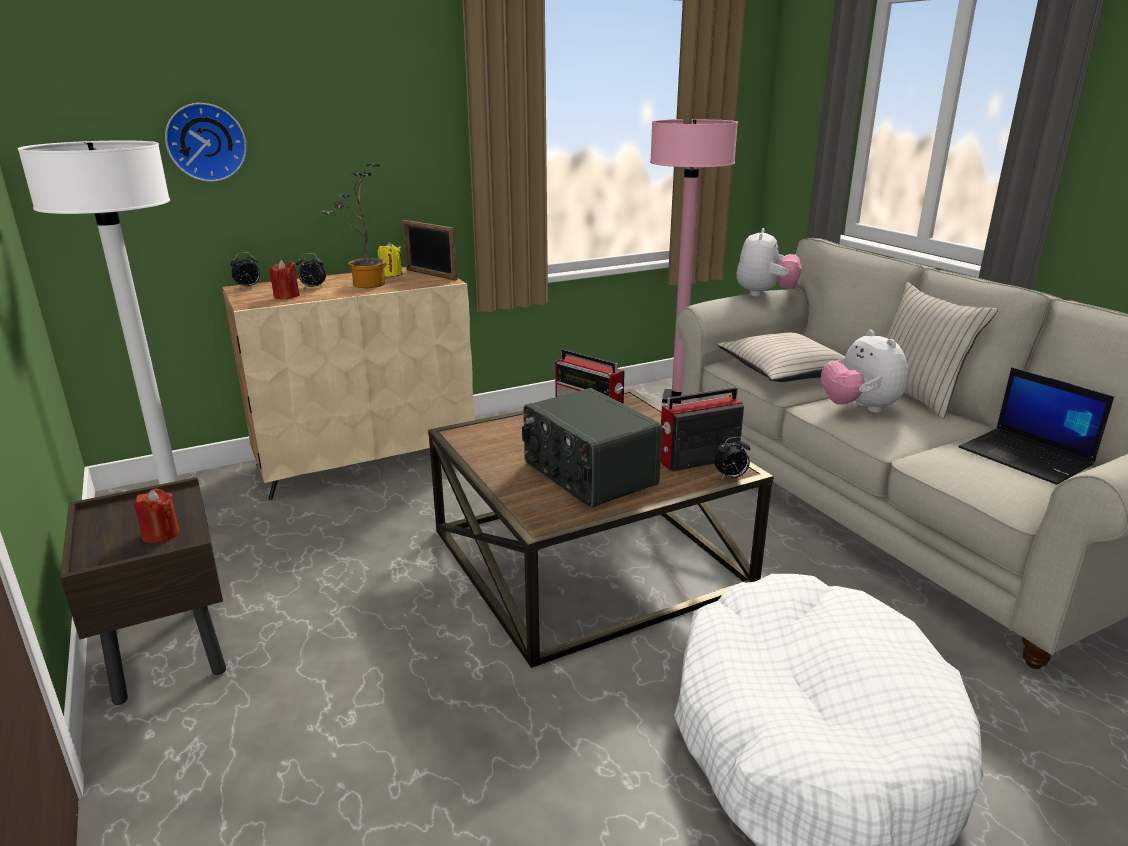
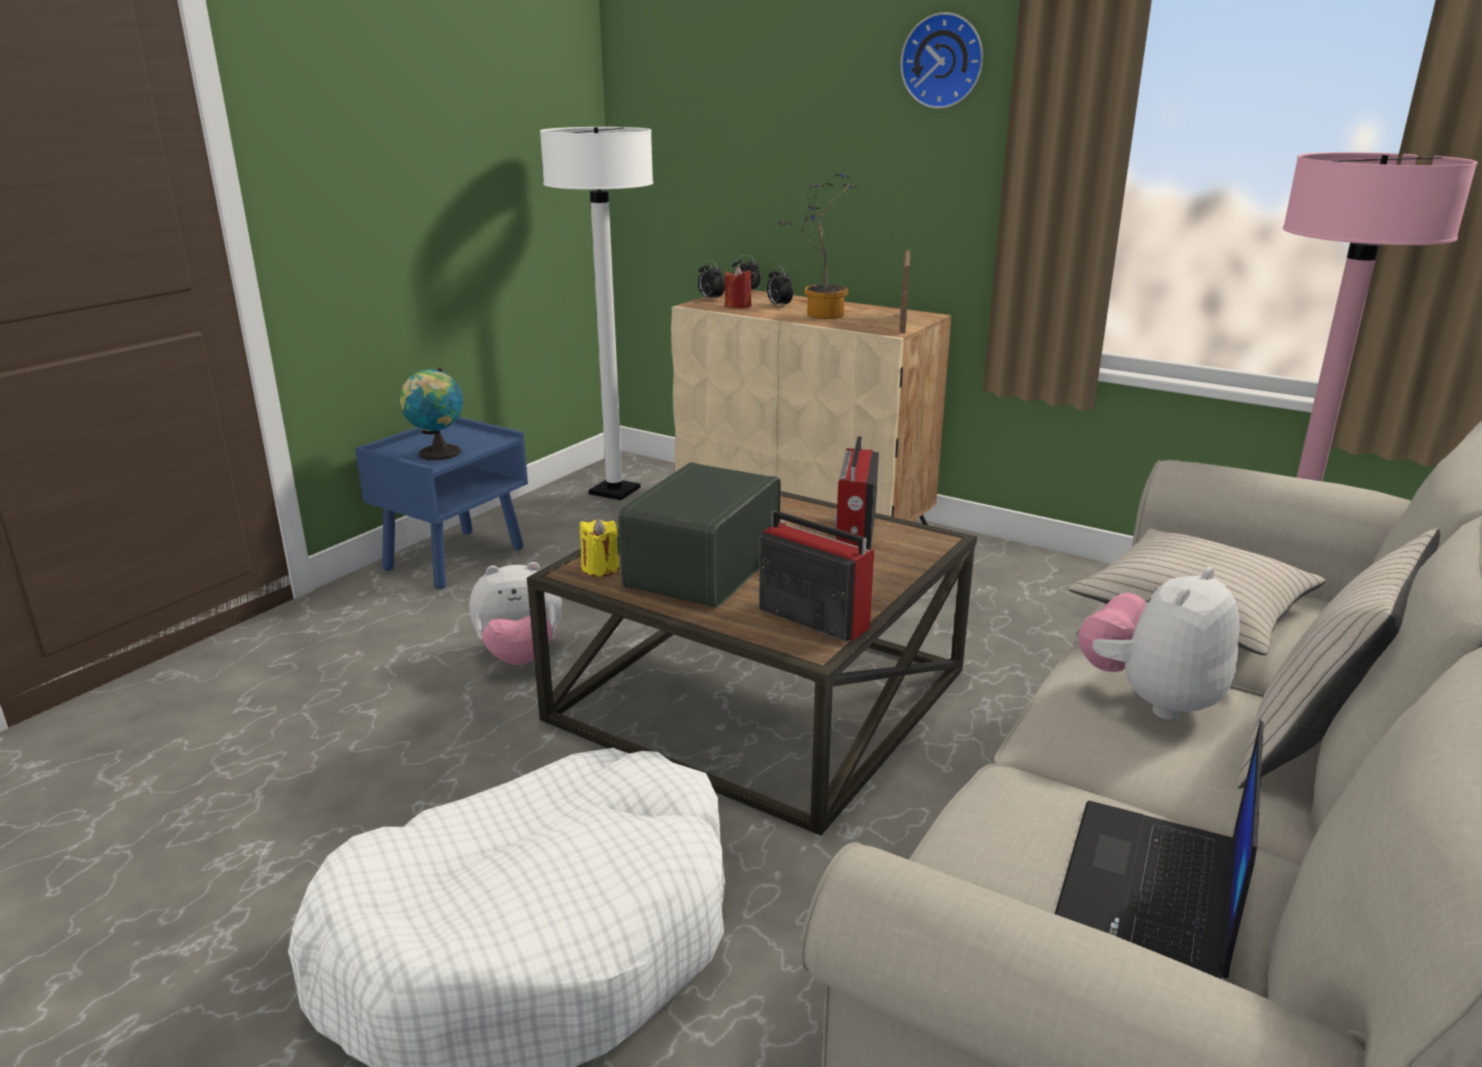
camera: 60 degrees right, 0 degrees up
brown nightstand [60,477,226,705] -> blue nightstand [355,417,528,589]
red candle [134,489,180,543] -> globe [400,368,463,460]
wall clock [165,103,247,182] -> wall clock moved to [900,12,983,109]
yellow candle [378,242,402,277] -> yellow candle moved to [580,518,620,577]
alarm clock [714,437,750,478] -> alarm clock moved to [698,260,725,300]
plush toy [737,228,801,297] -> plush toy moved to [469,562,562,665]

